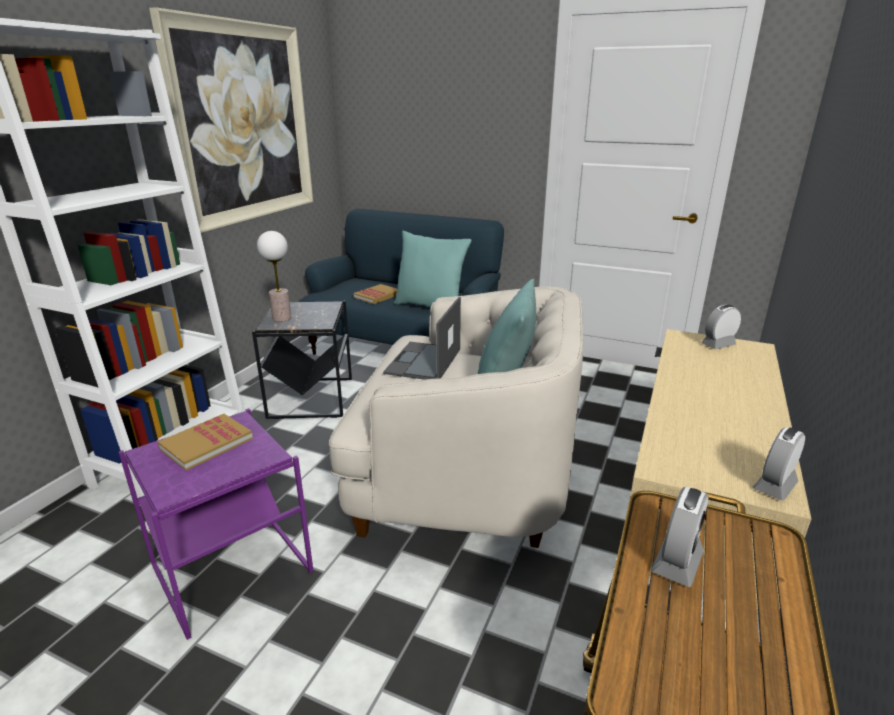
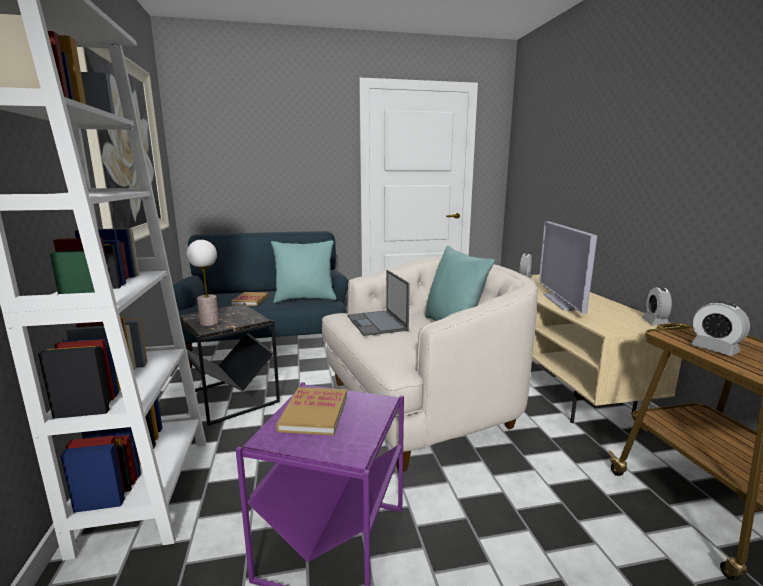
camera: 35 degrees left, 10 degrees down
alarm clock [651,486,709,587] -> alarm clock turned 150 degrees clockwise [691,301,750,356]
none -> television [539,221,597,314]

